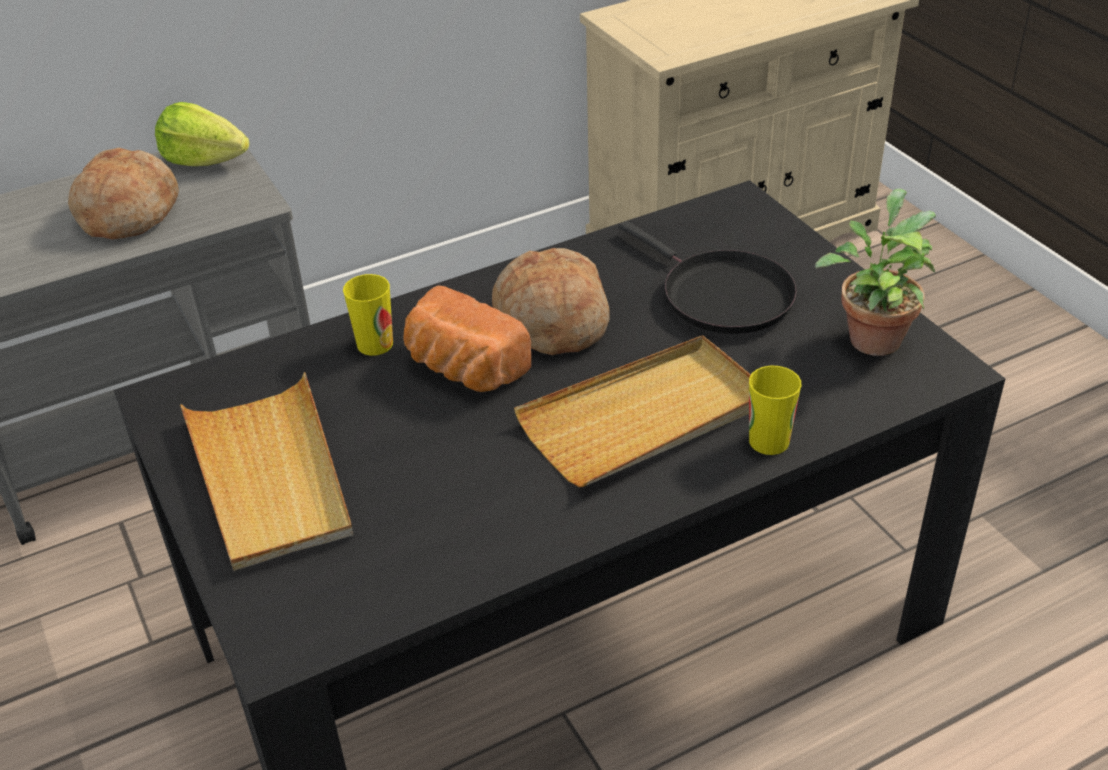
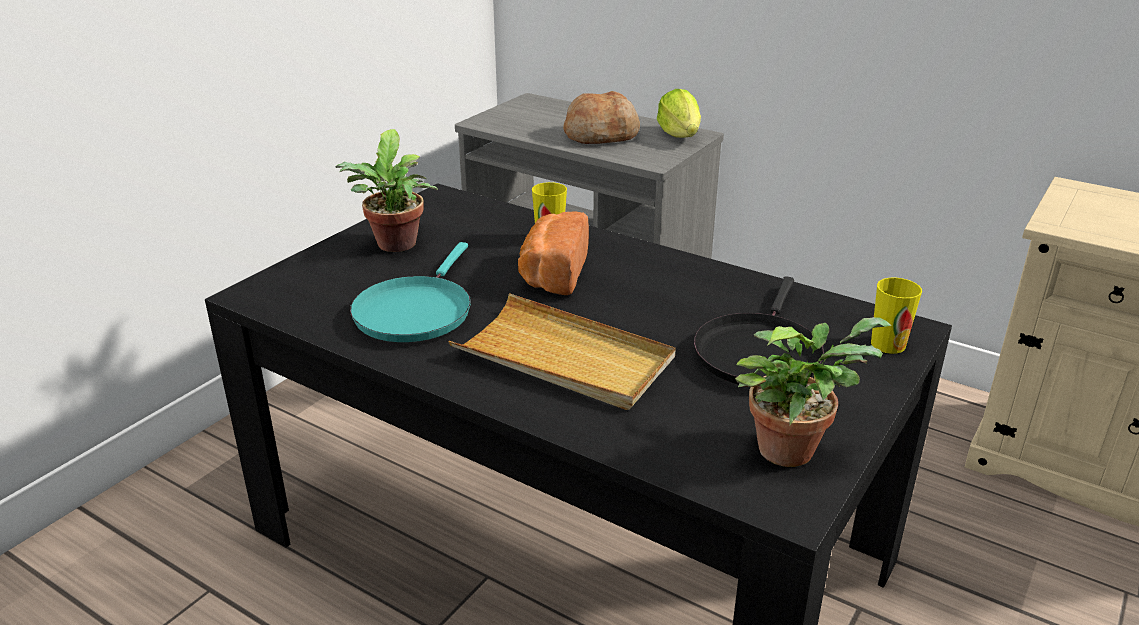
camera: 60 degrees right, 10 degrees down
beige tray [180,372,353,571] -> potted plant [335,129,438,252]
bread [492,248,610,355] -> none
cup [749,366,801,455] -> cup moved to [871,278,922,354]
none -> turquoise frying pan [350,242,471,342]

